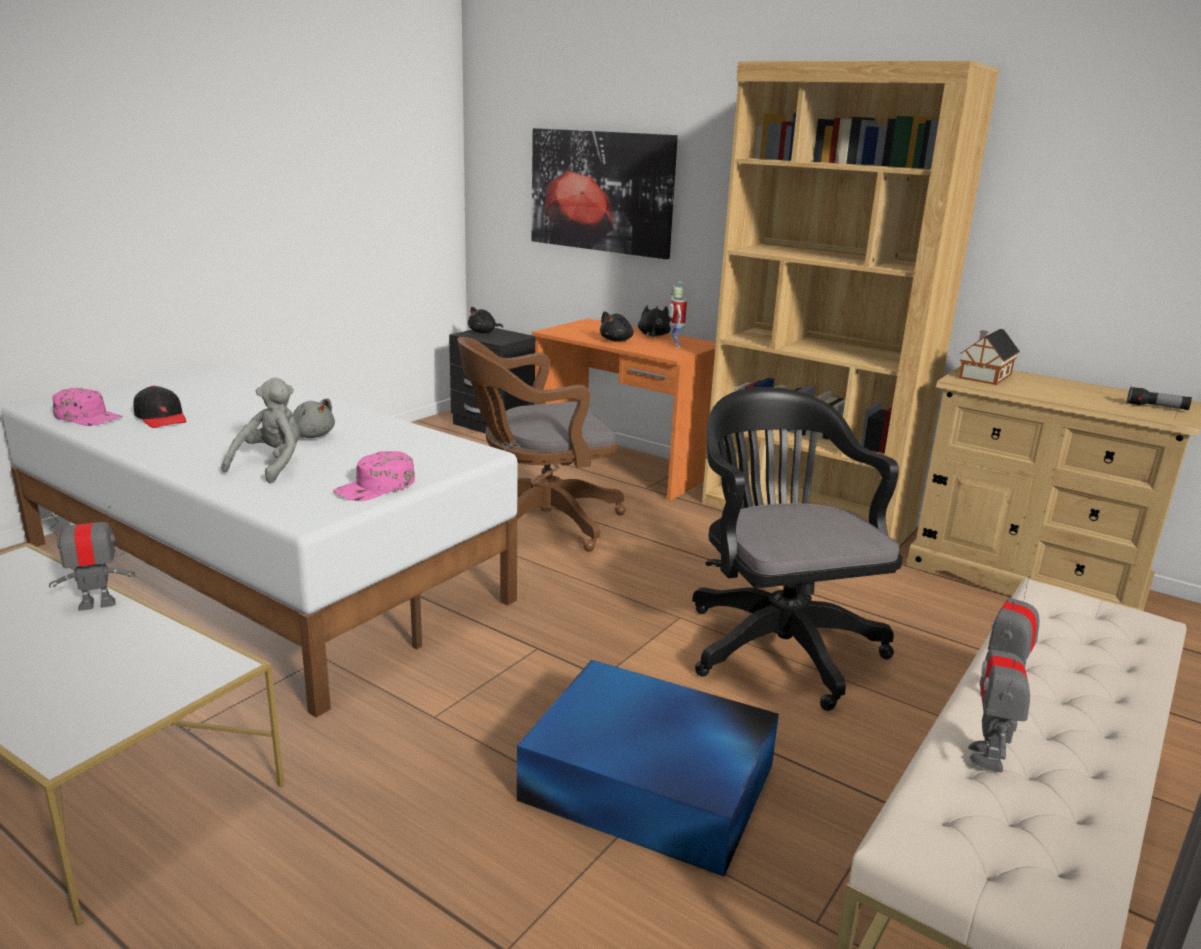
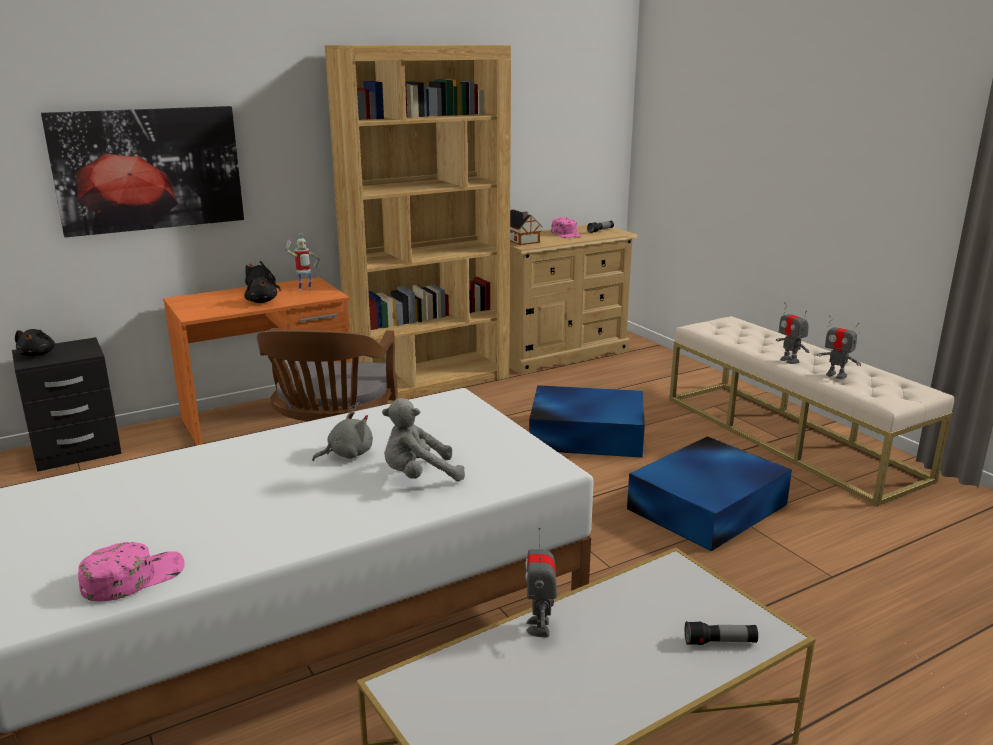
camera: 65 degrees left, 0 degrees up
black cap [134,385,186,428] -> none
grey plush toy [222,378,300,483] -> grey plush toy turned 60 degrees counterclockwise [382,398,465,481]
pink cap [333,451,415,501] -> pink cap moved to [551,217,584,238]
toy robot [669,282,687,348] -> toy robot turned 45 degrees counterclockwise [285,233,320,291]
black office chair [692,387,903,711] -> blue storage box [529,385,645,458]
none -> flashlight [685,621,758,645]

